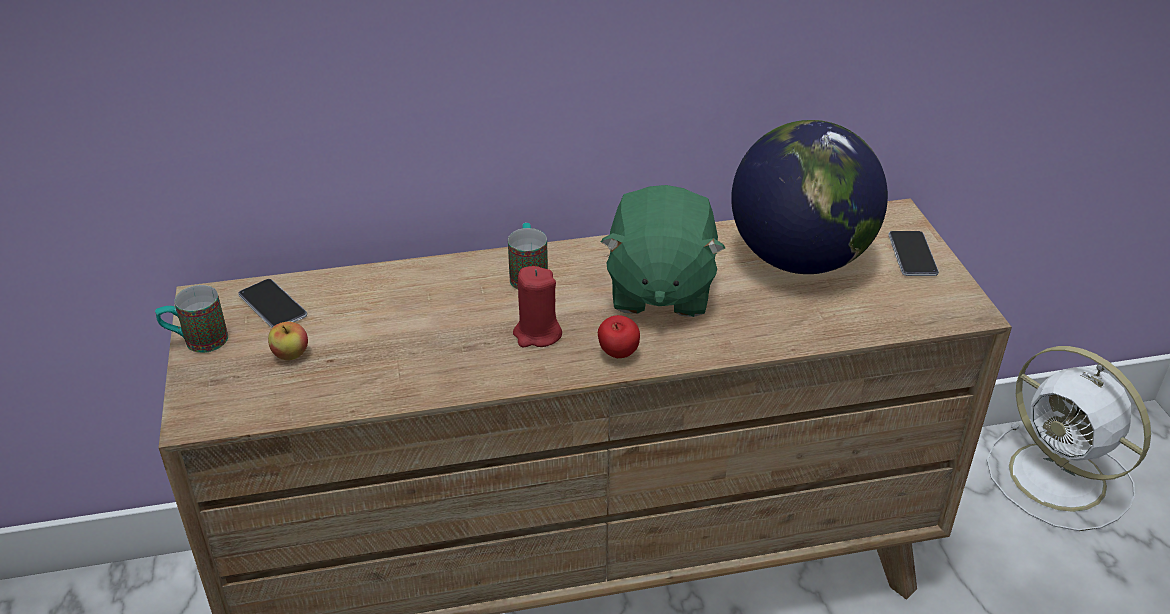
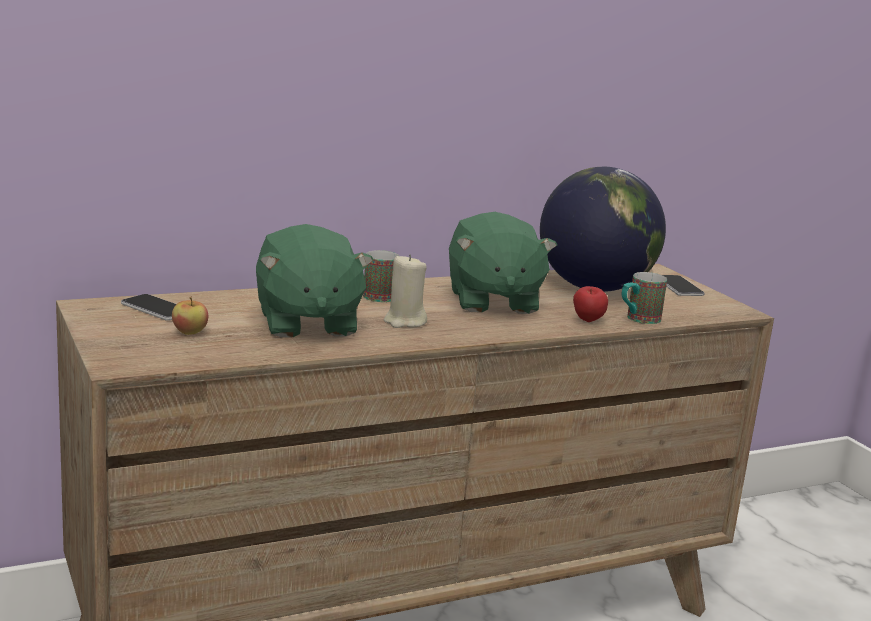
camera: 15 degrees left, 20 degrees down
mug [155,285,228,353] -> mug moved to [622,272,667,324]
red candle [513,266,562,348] -> beige candle [384,254,427,328]
apple [598,315,640,358] -> apple moved to [573,286,608,322]
white fan [987,346,1151,531] -> none
none -> green plush toy [256,224,373,338]

